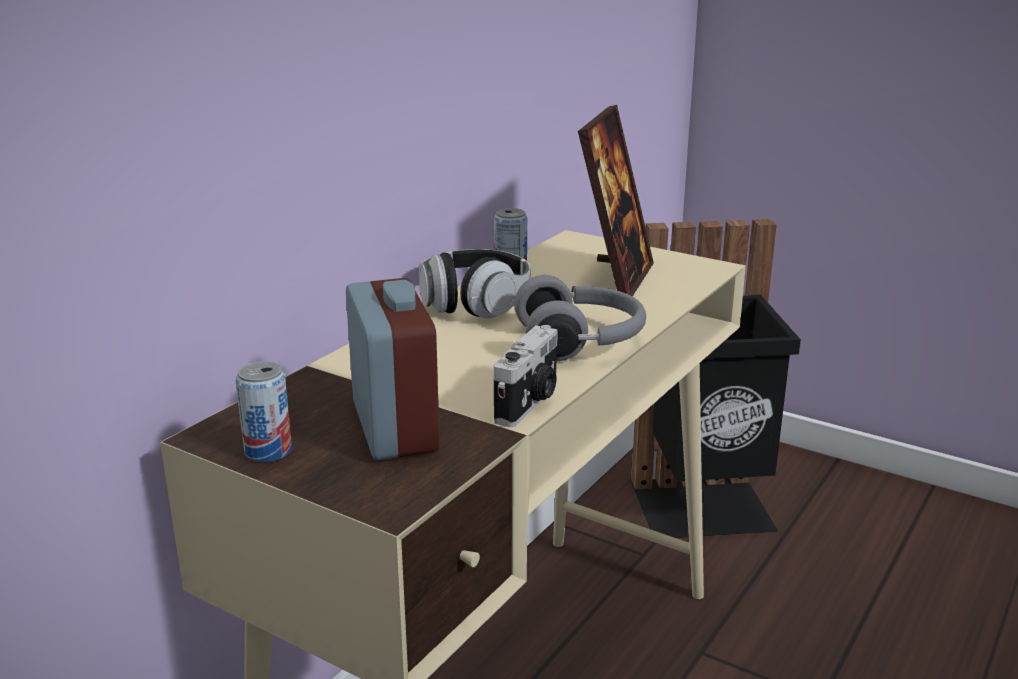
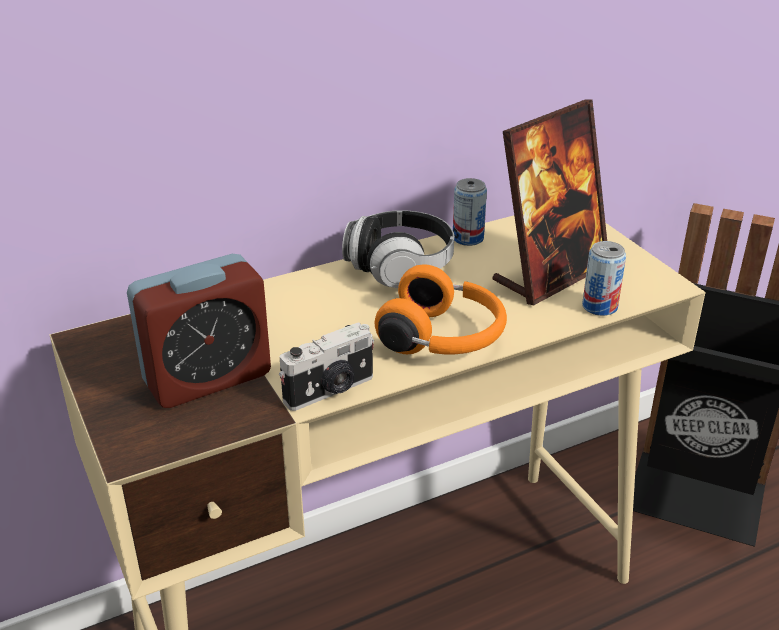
camera: 30 degrees right, 10 degrees up
can [236,361,292,462] -> can moved to [582,241,626,316]
alarm clock [346,278,440,460] -> alarm clock turned 45 degrees clockwise [127,254,271,408]
grey headphones [514,275,646,361] -> orange headphones [374,264,507,354]

